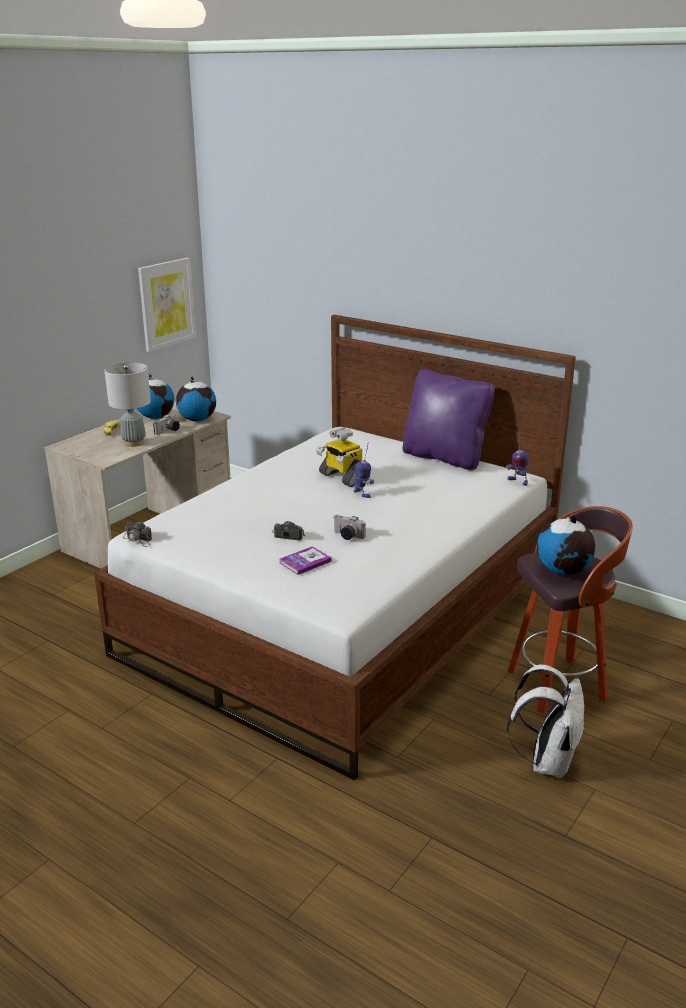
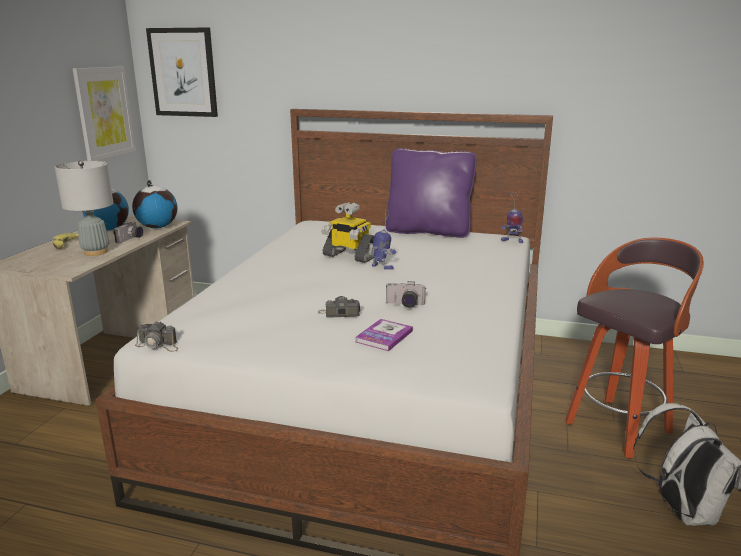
camera: 20 degrees left, 5 degrees down
globe [537,515,595,575] -> none
none -> picture [146,28,218,117]

